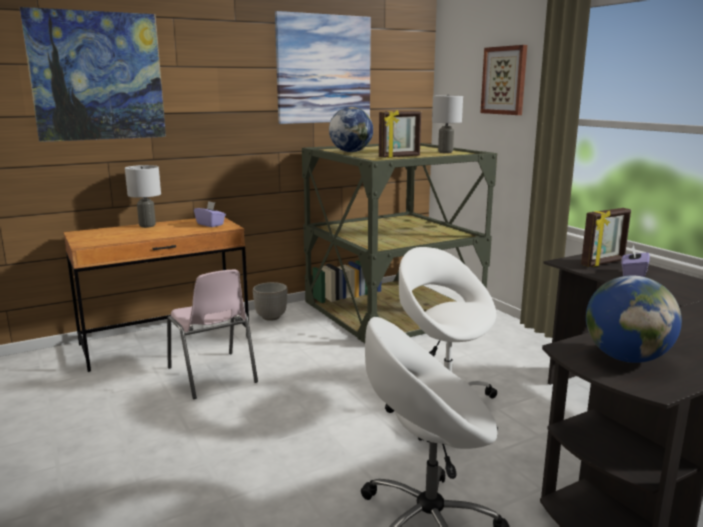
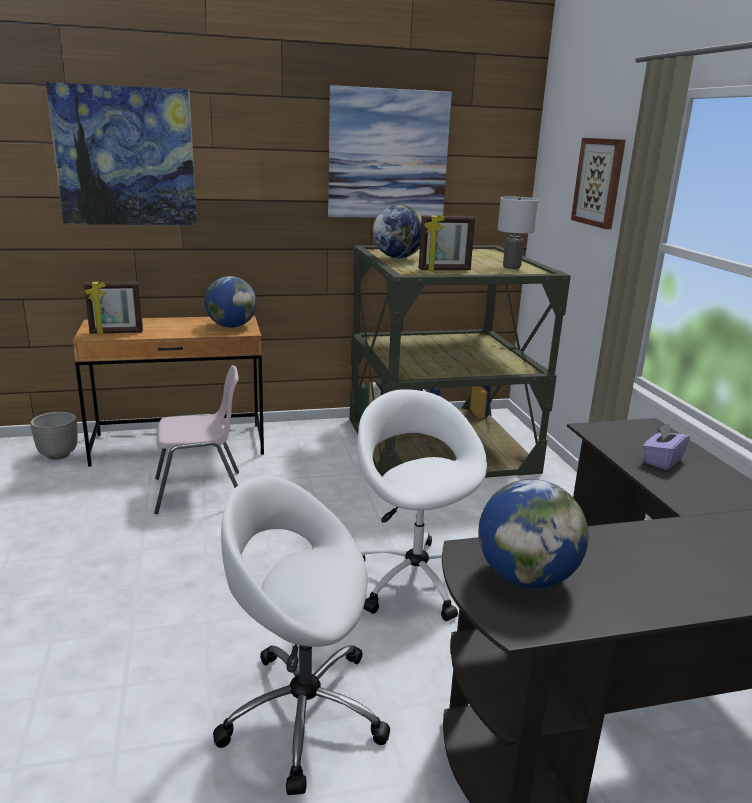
camera: 15 degrees right, 5 degrees up
white table lamp [125,165,161,228] -> none
pink chair [167,270,258,399] -> pink chair turned 90 degrees counterclockwise [154,365,239,514]
purple tissue box [194,201,226,227] -> globe [204,276,257,328]
planter [253,282,287,321] -> planter moved to [30,412,78,460]
picture frame [581,208,631,267] -> picture frame moved to [84,282,143,334]

